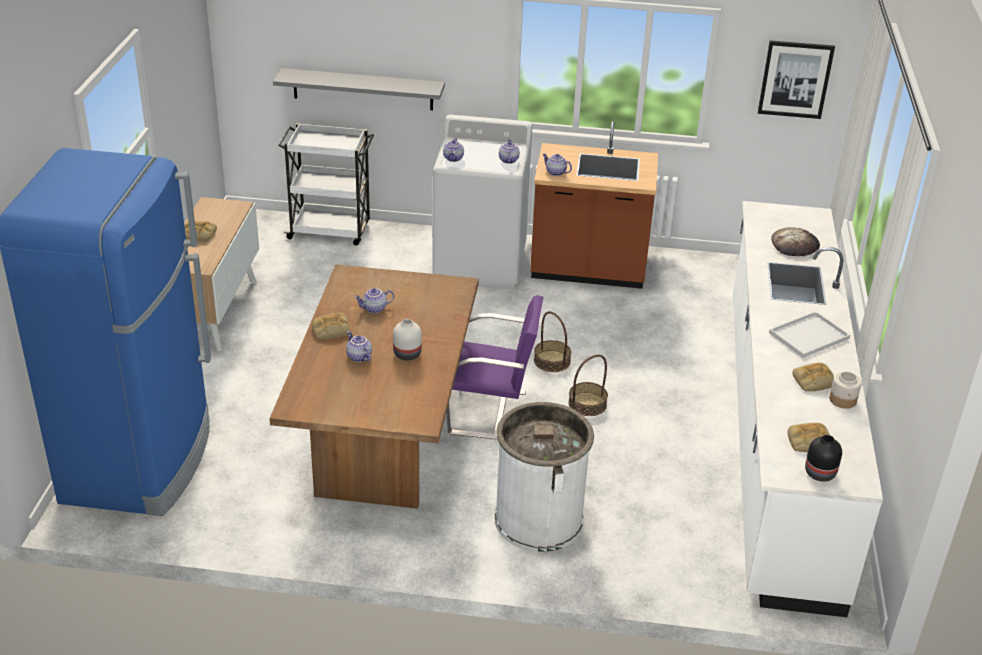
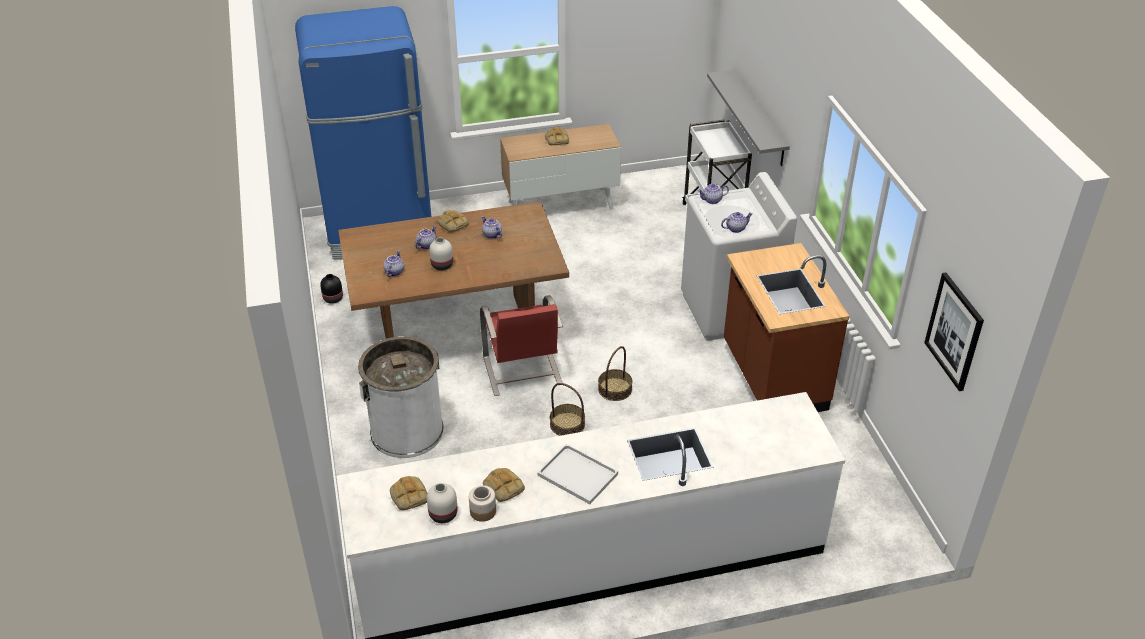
camera: 70 degrees right, 5 degrees up
purple chair [446,295,543,440] -> red chair [480,295,563,396]
teapot [542,153,572,176] -> teapot moved to [383,250,404,277]
bread [771,227,820,256] -> none
black vase [805,435,842,482] -> black vase moved to [320,274,343,304]
none -> white vase [427,483,457,523]

